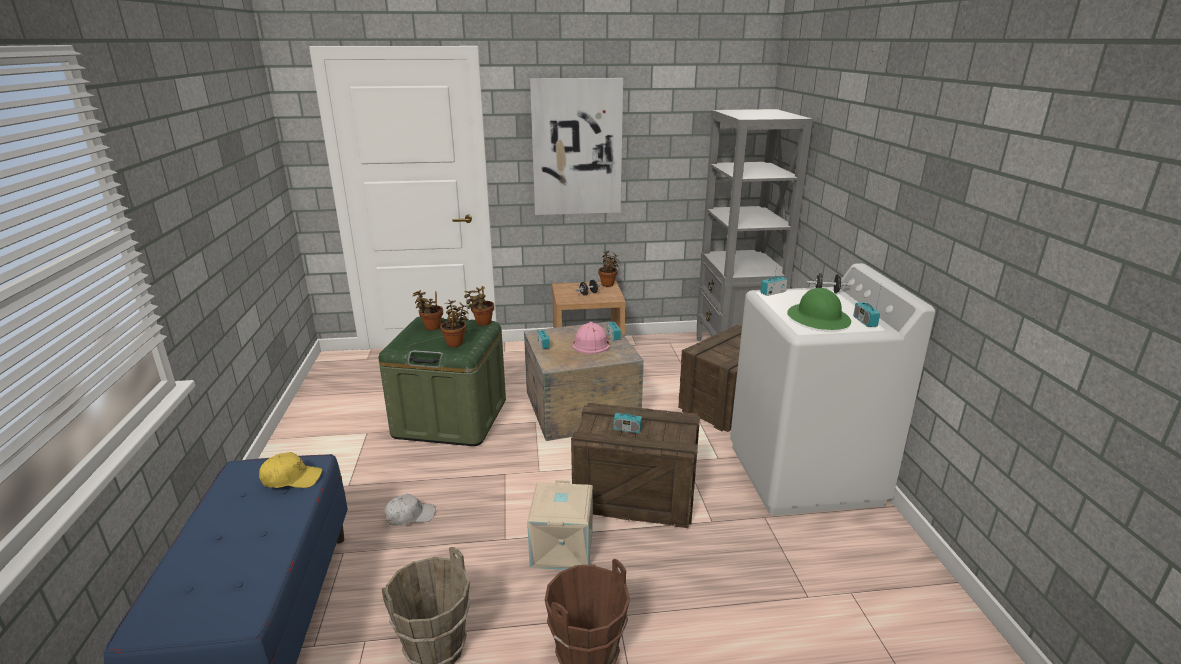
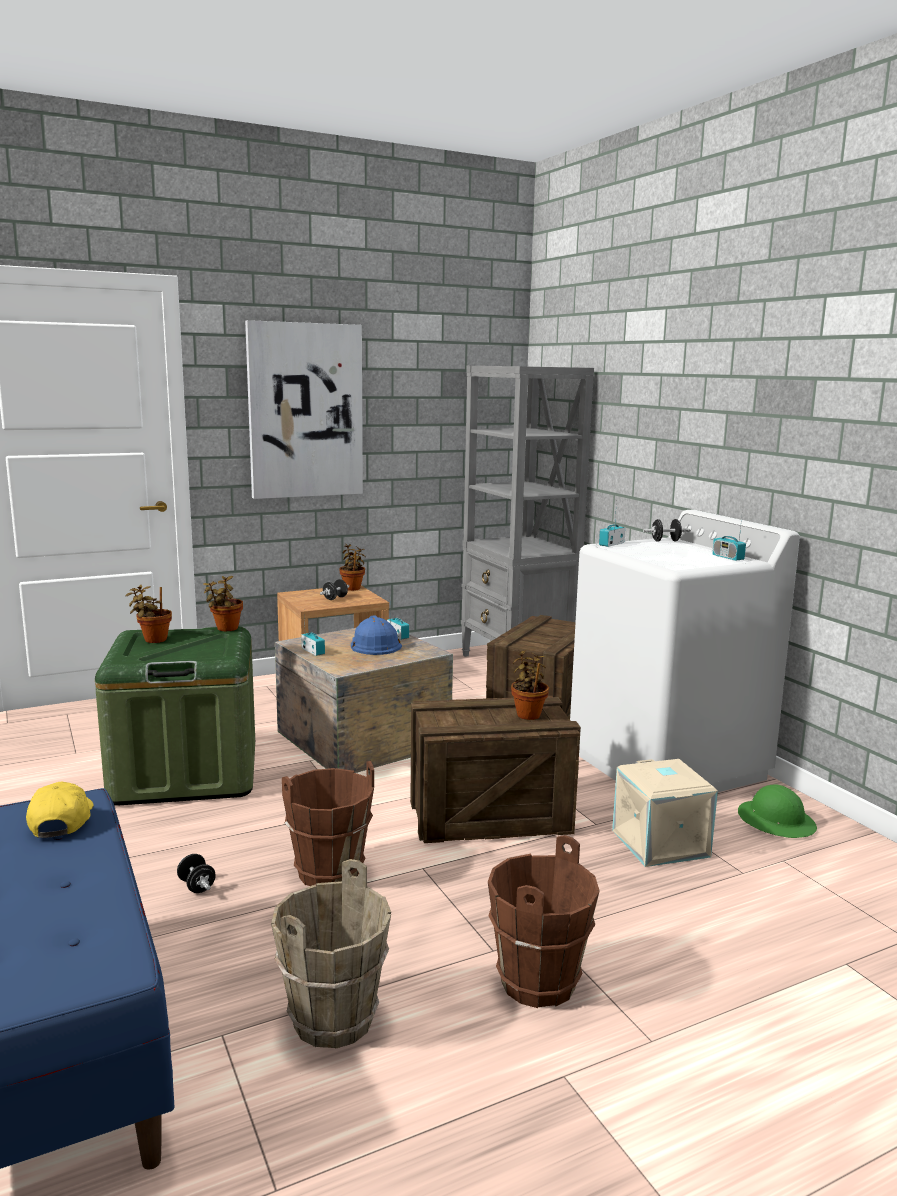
camera: 20 degrees left, 10 degrees down
yellow cap [259,452,322,488] -> yellow cap turned 75 degrees counterclockwise [26,782,94,838]
white cap [384,494,435,526] -> black dumbbell [177,854,216,893]
potted plant [440,300,469,347] -> potted plant moved to [511,650,549,720]
beige storage box [527,480,593,570] -> beige storage box moved to [612,759,718,867]
pink hard hat [572,322,610,354] -> blue hard hat [351,616,402,655]
radio [613,401,642,433] -> none
green hard hat [787,288,851,330] -> green hard hat moved to [738,784,817,838]
none -> brown bucket [282,761,374,886]

